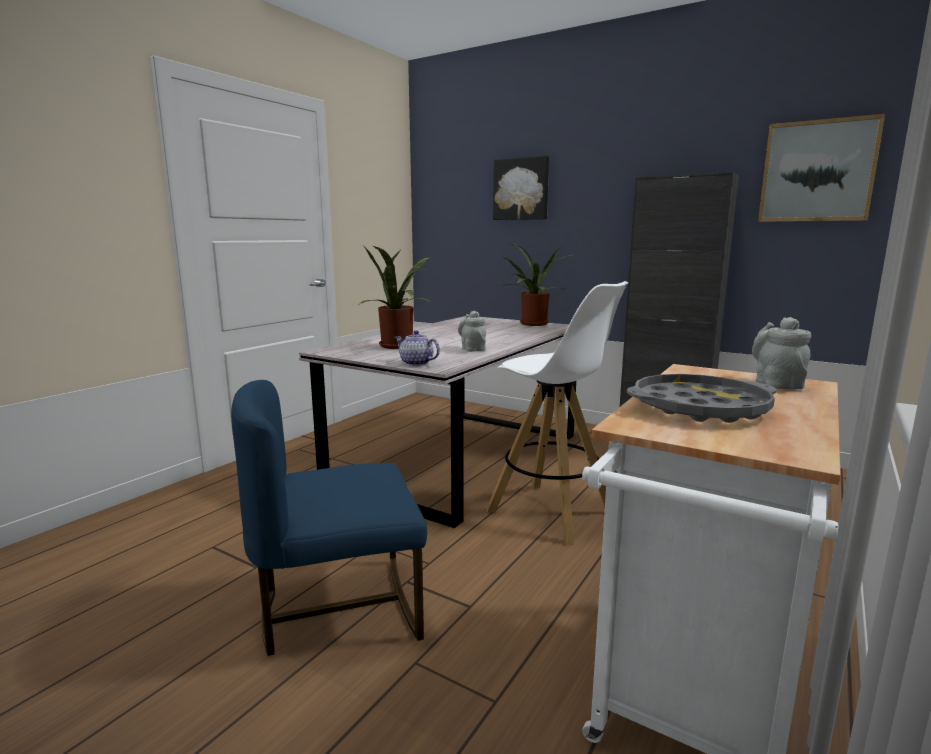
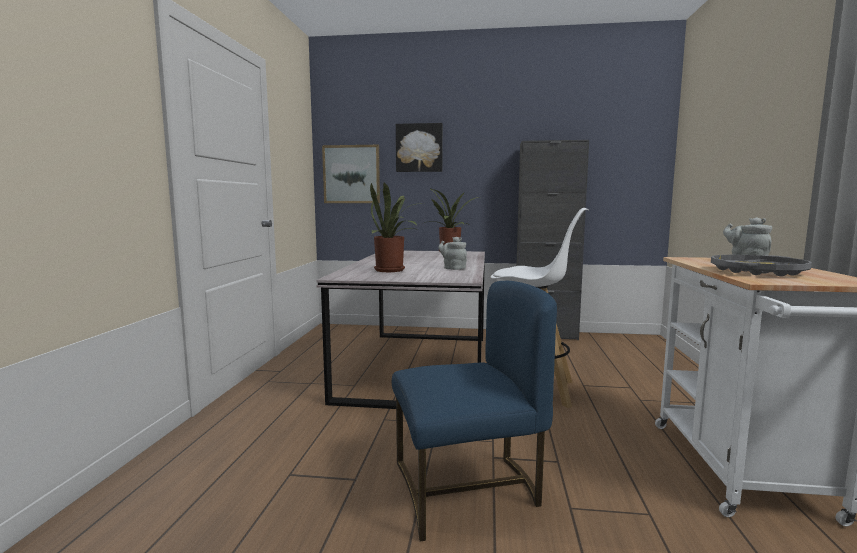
camera: 25 degrees left, 5 degrees down
blue chair [231,380,427,656] -> blue chair turned 150 degrees counterclockwise [392,281,557,542]
teapot [395,330,440,366] -> none
picture [758,114,885,222] -> picture moved to [322,145,380,203]

